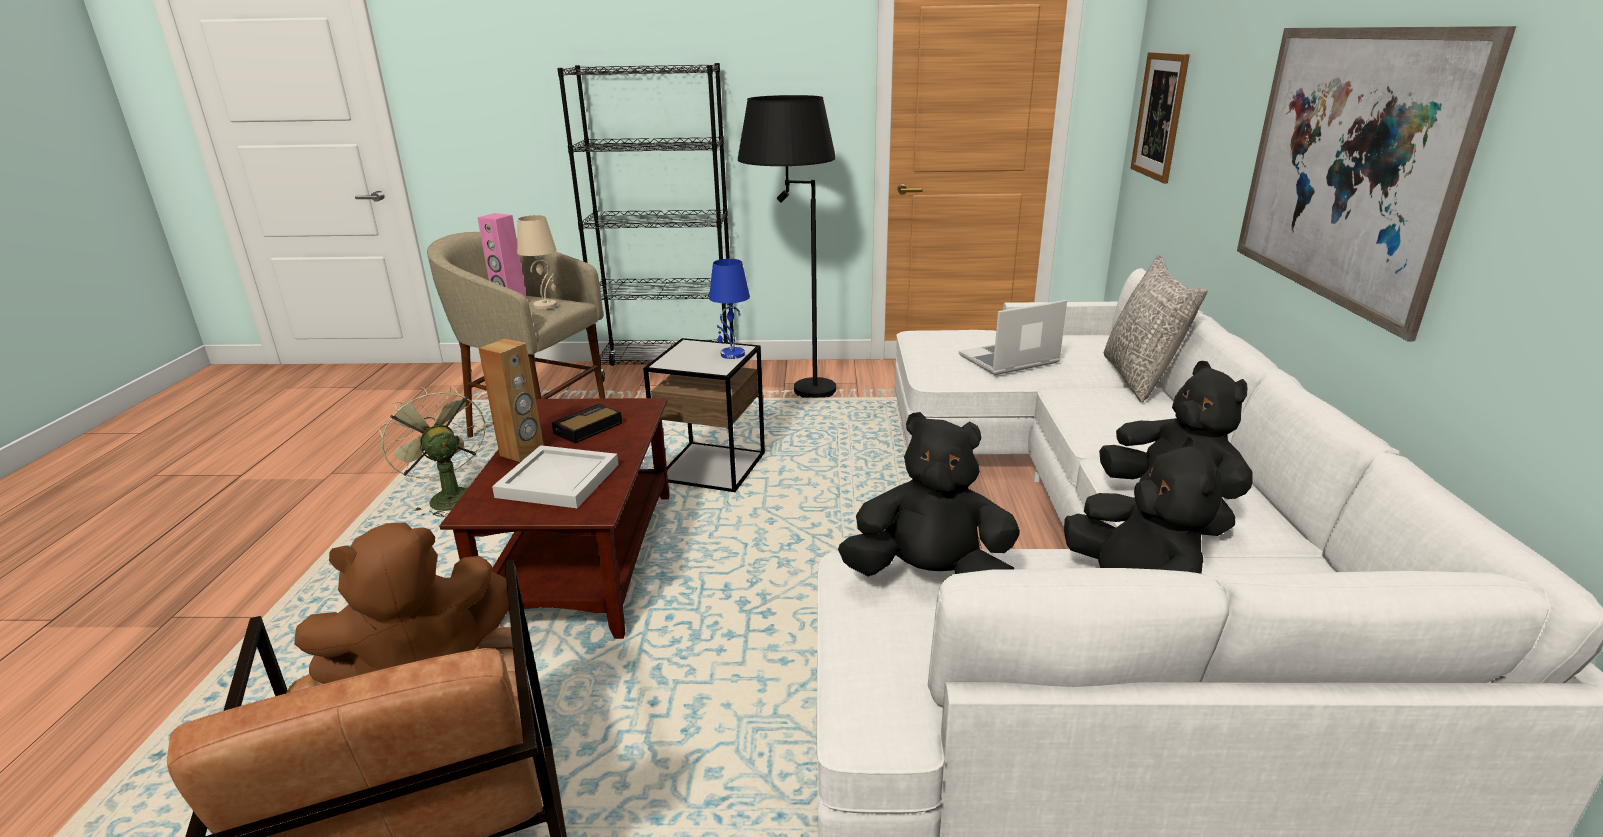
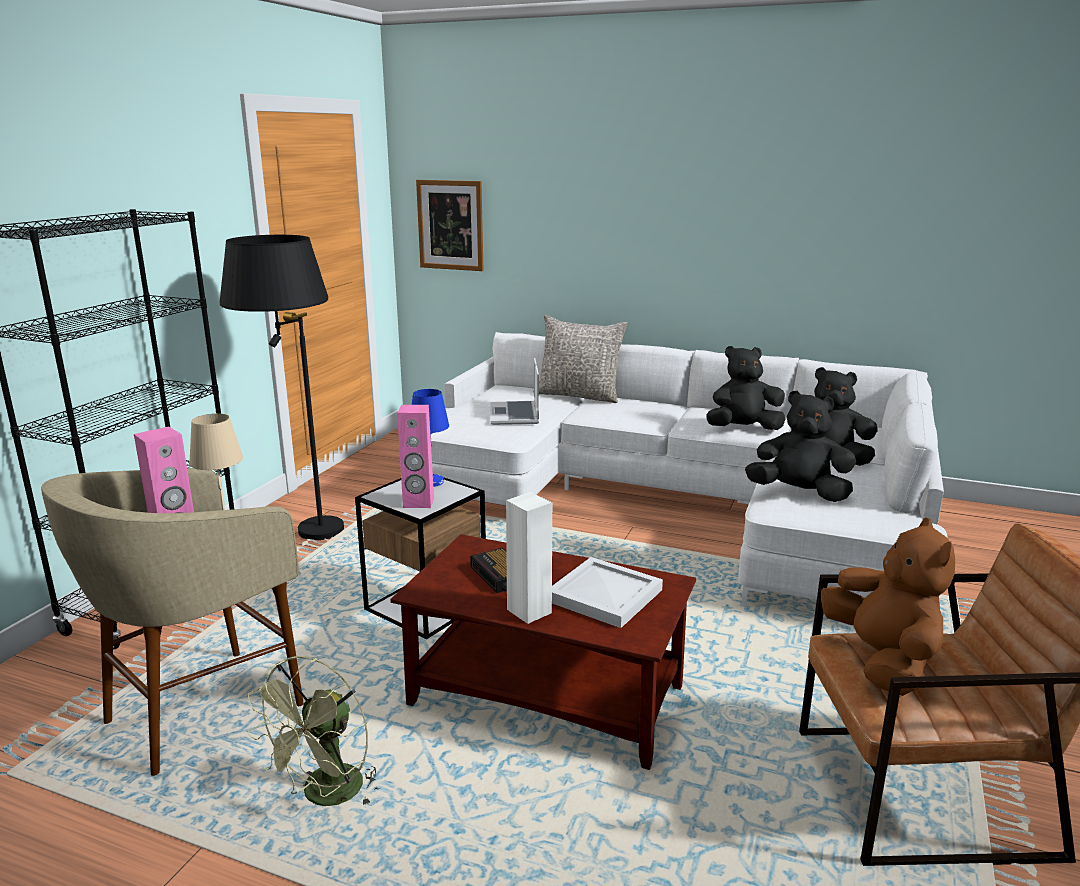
camera: 70 degrees left, 5 degrees down
green fan [378,387,485,517] -> green fan turned 45 degrees counterclockwise [247,656,380,807]
brown speaker [479,339,543,462] -> white speaker [506,492,552,624]
black plush toy [838,412,1020,577] -> black plush toy turned 75 degrees clockwise [745,391,856,502]
picture [1237,26,1516,341] -> none
none -> pink speaker [397,405,434,508]

